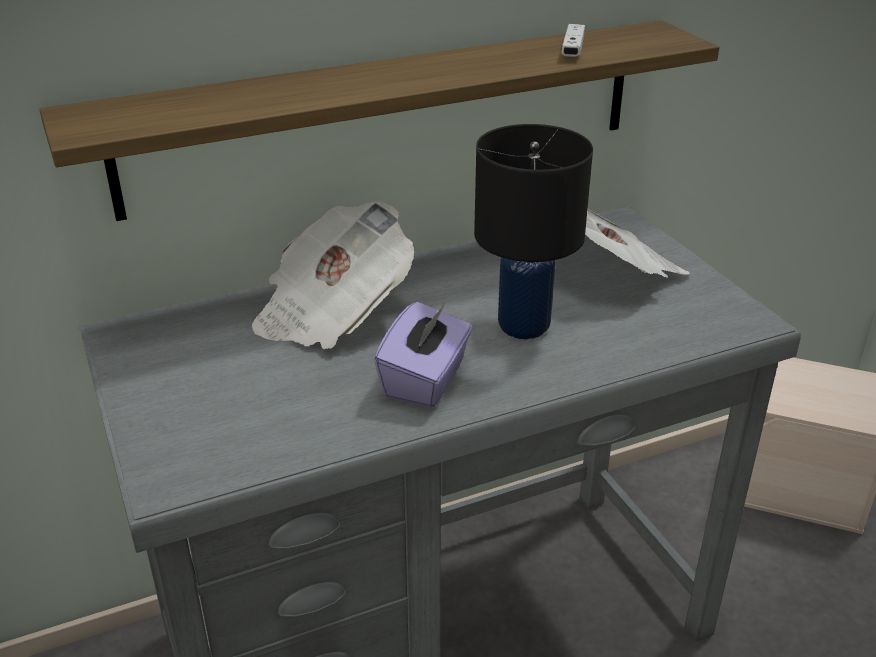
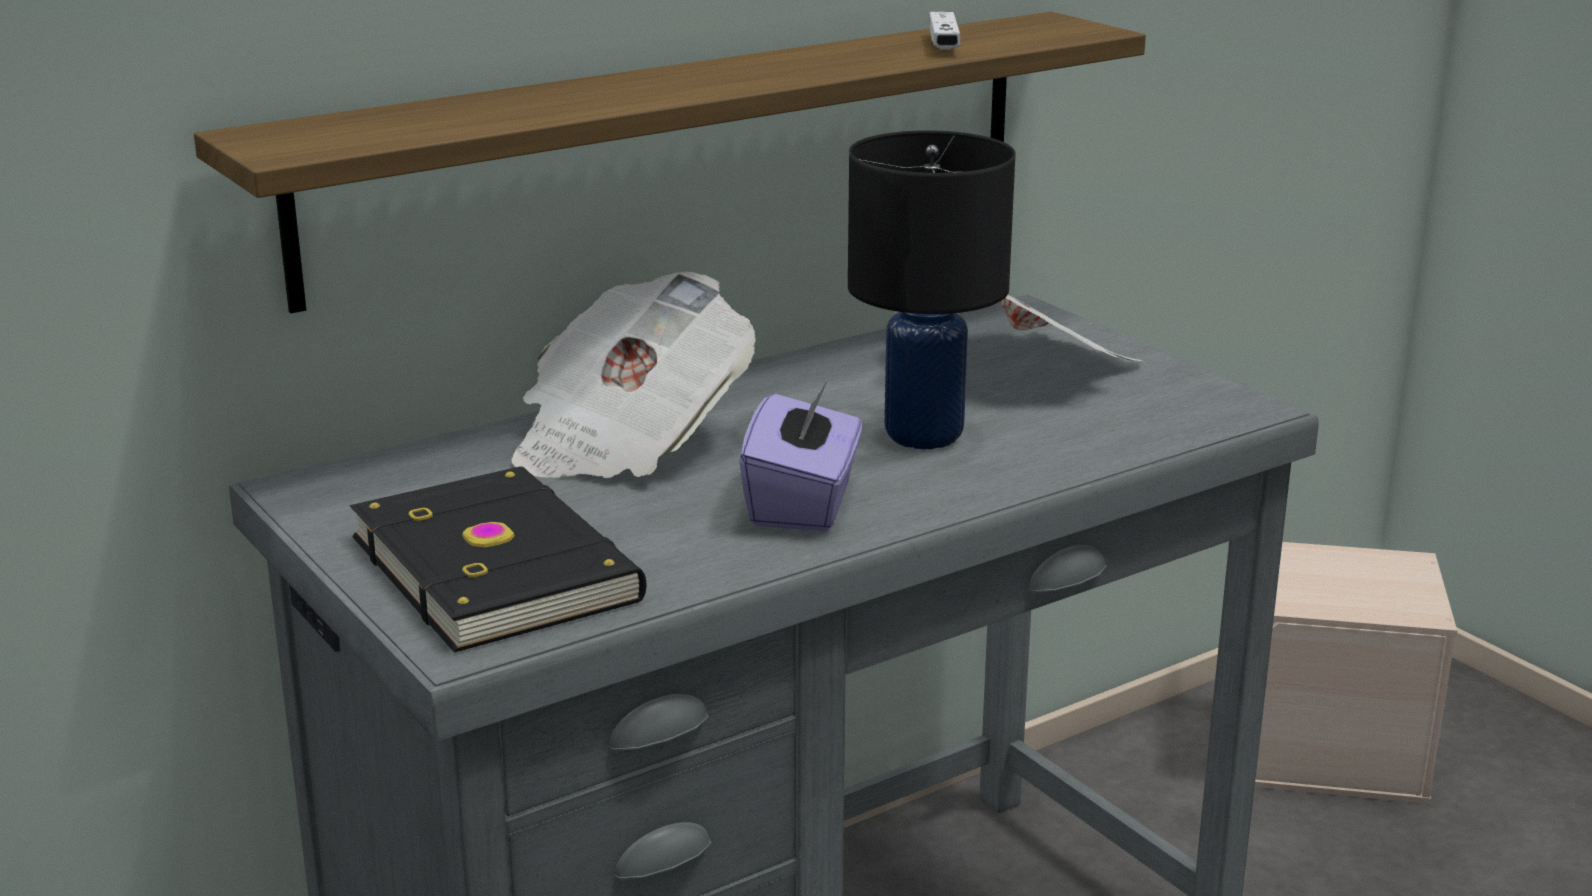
camera: 10 degrees left, 10 degrees down
none -> black book [349,466,646,653]

